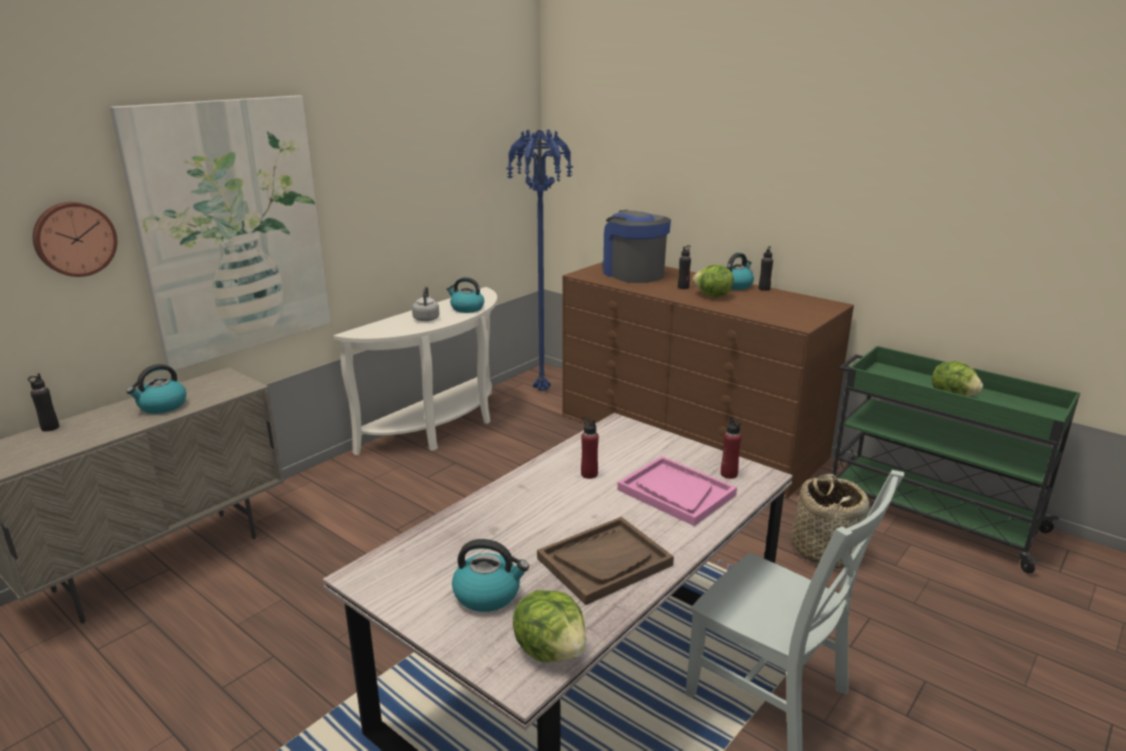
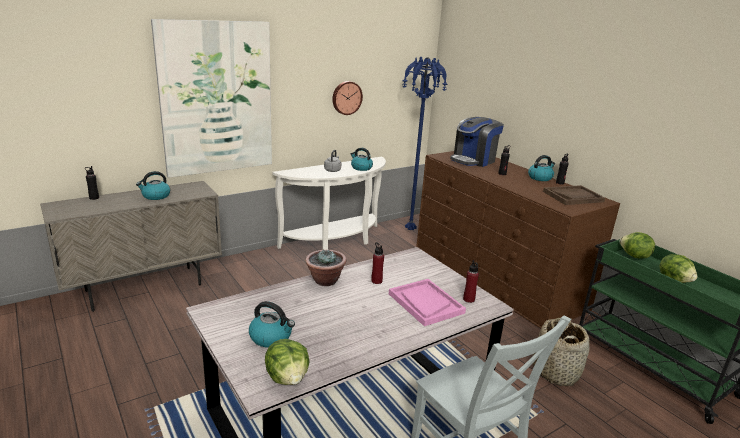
camera: 15 degrees right, 0 degrees up
wall clock [33,202,117,277] -> wall clock moved to [332,81,363,115]
brown tray [537,517,674,605] -> brown tray moved to [543,185,605,205]
coffee machine [602,210,671,283] -> coffee machine turned 120 degrees counterclockwise [450,117,504,167]
lettuce [693,265,734,297] -> lettuce moved to [619,232,655,258]
none -> potted plant [305,249,347,286]

